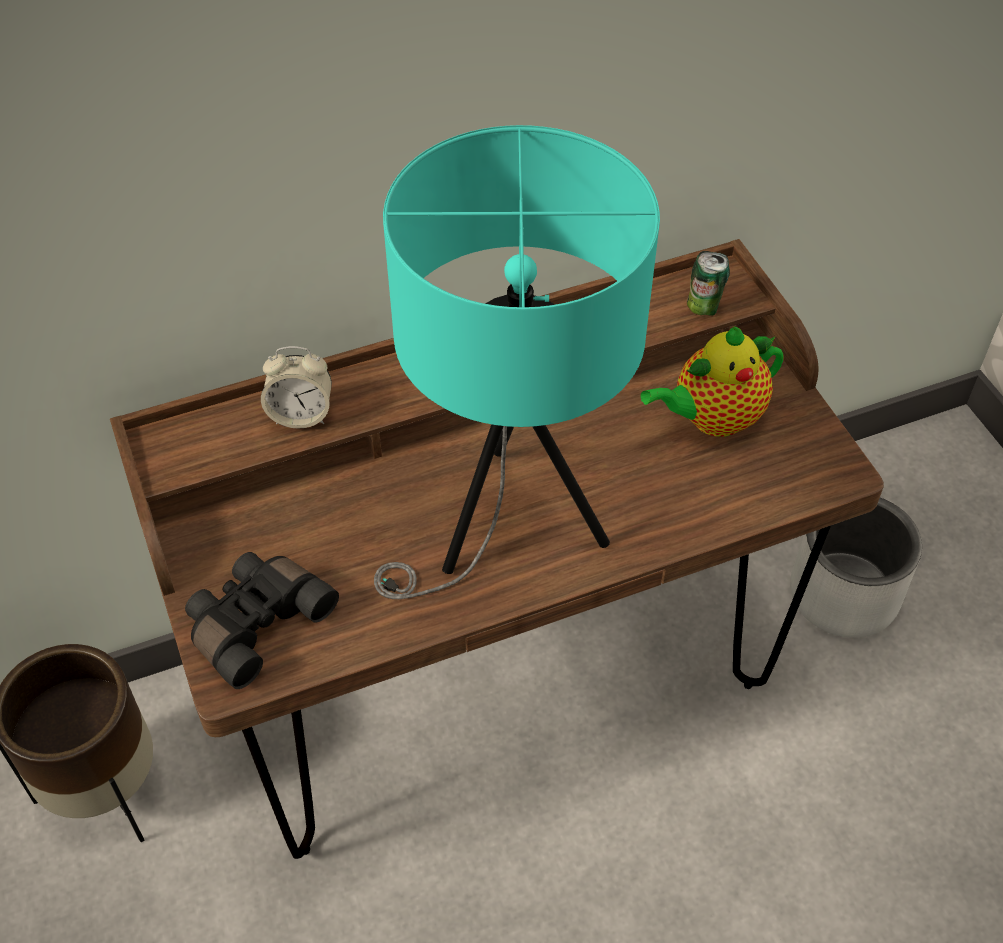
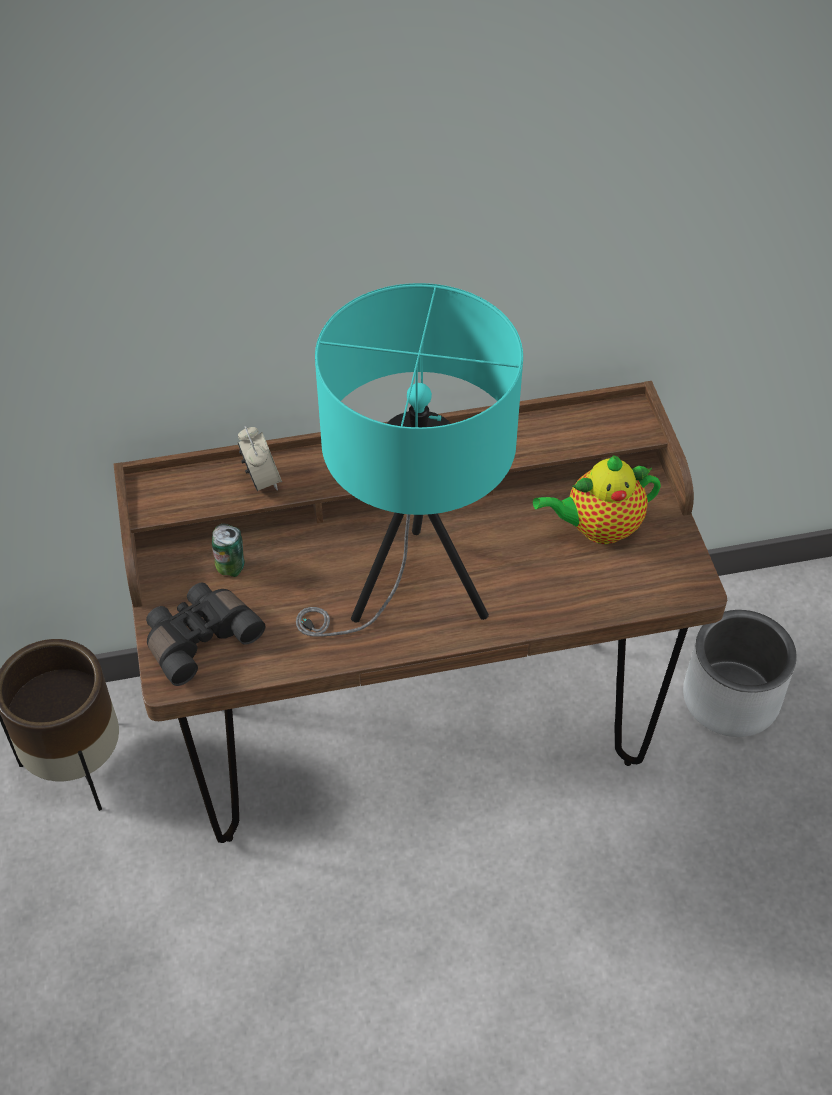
camera: 10 degrees right, 0 degrees up
alarm clock [261,346,332,429] -> alarm clock turned 120 degrees counterclockwise [237,426,282,491]
can [687,251,730,316] -> can moved to [212,524,245,577]

